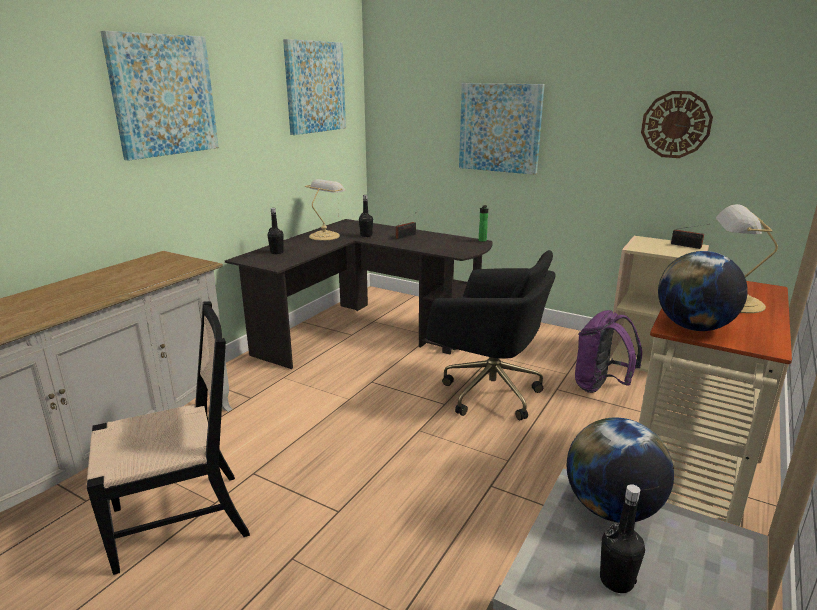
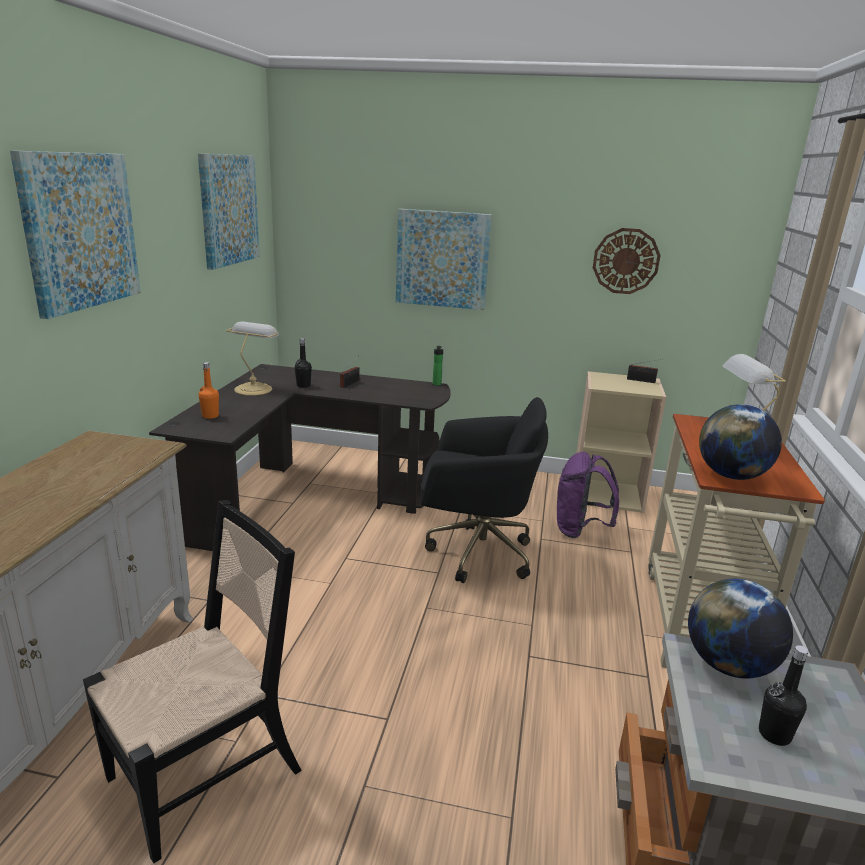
camera: 20 degrees left, 0 degrees up
black bottle [267,208,284,254] -> orange bottle [199,362,219,419]

